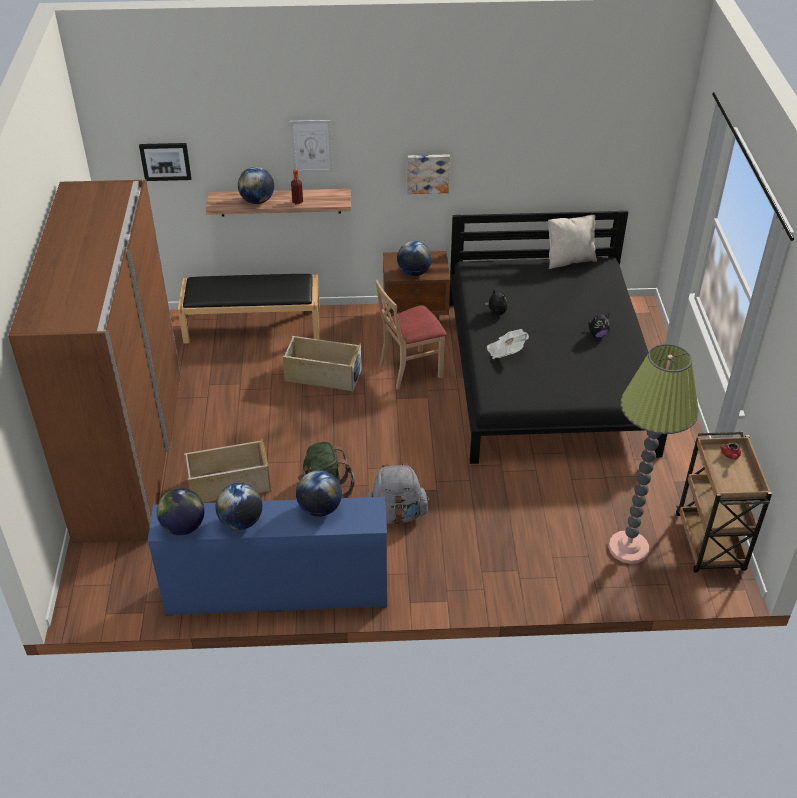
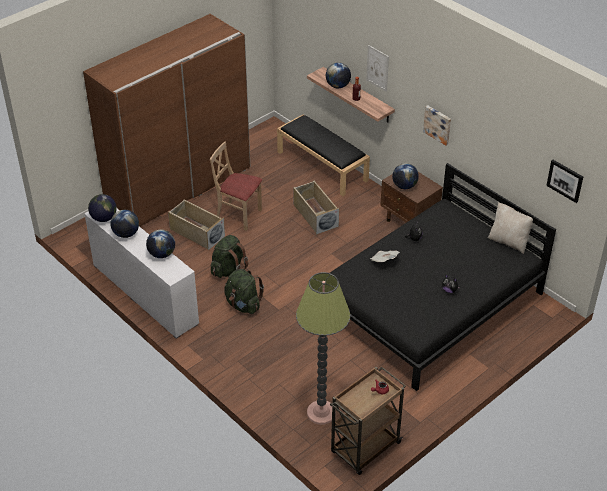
camera: 50 degrees right, 0 degrees up
picture [139,143,192,181] -> picture moved to [546,160,583,203]
blue dresser [147,497,387,616] -> white dresser [84,209,199,339]
grey backpack [367,463,430,524] -> green backpack [225,269,264,314]
beige chair [375,280,447,390] -> beige chair moved to [210,141,262,231]

